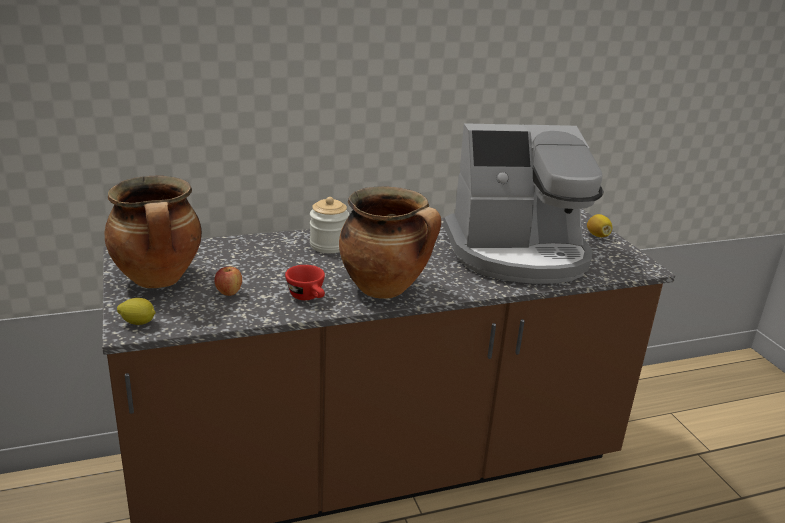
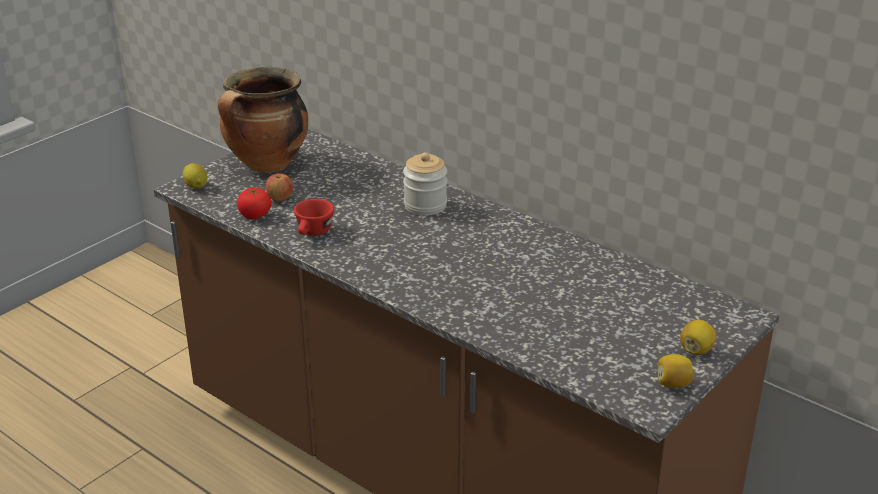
camera: 60 degrees right, 5 degrees up
cooking pot [339,187,441,299] -> none
coffee machine [444,123,604,284] -> none
none -> tomato [237,188,272,219]
none -> lemon [658,354,694,388]

